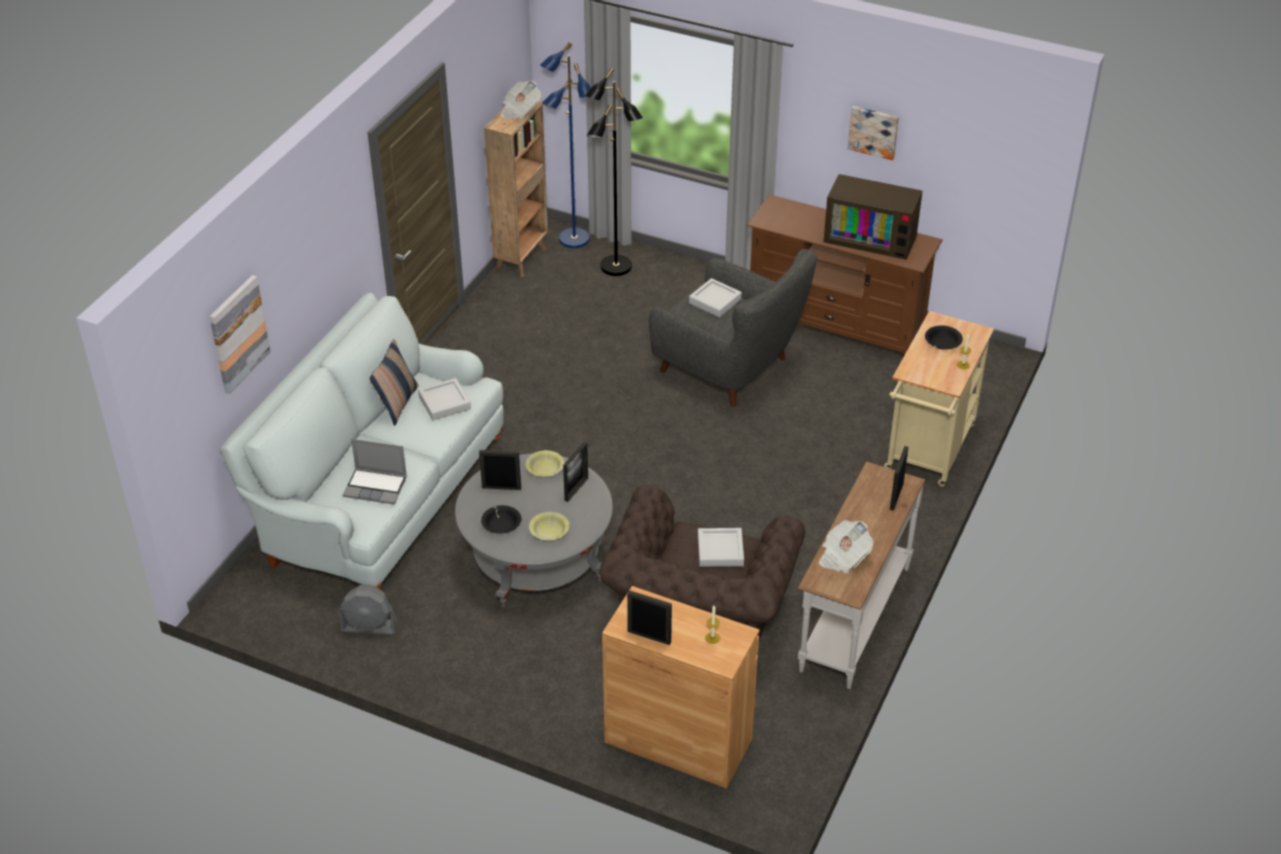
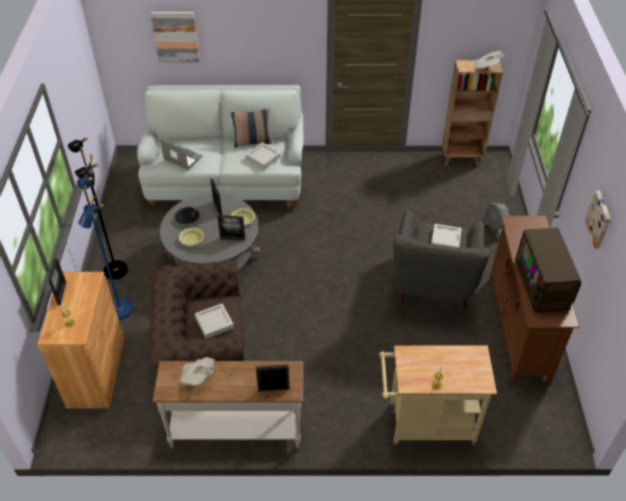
camera: 65 degrees right, 5 degrees up
grey fan [340,585,398,635] -> grey fan moved to [483,203,510,239]
laptop [343,439,407,504] -> laptop turned 135 degrees clockwise [160,139,203,170]
blue floor lamp [540,42,591,248] -> blue floor lamp moved to [77,177,133,319]
black floor lamp [585,68,643,276] -> black floor lamp moved to [68,137,128,280]
black bowl [925,325,963,350] -> none

